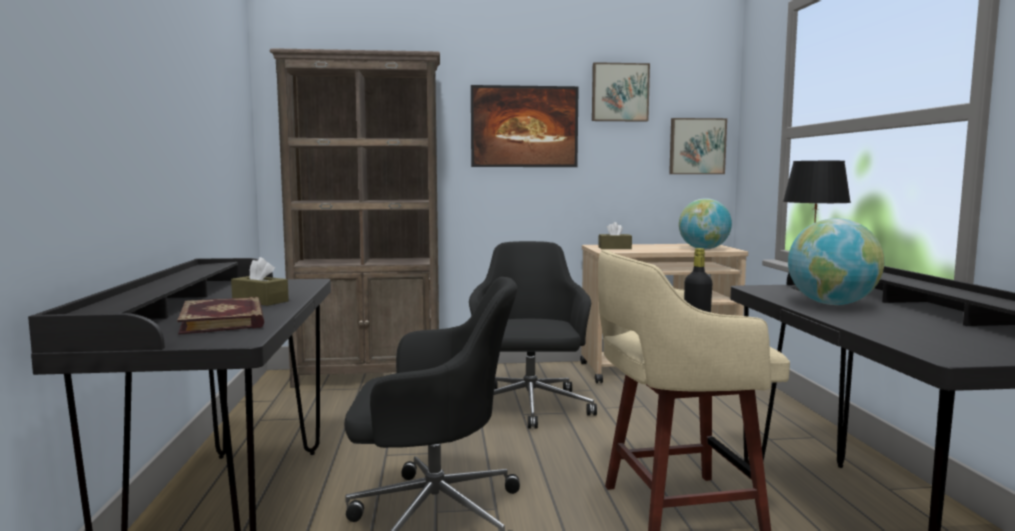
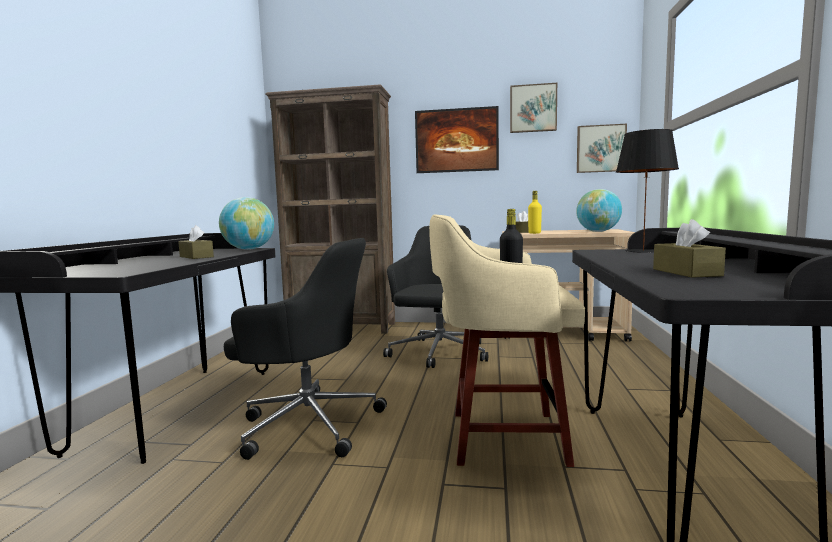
camera: 15 degrees right, 0 degrees up
book [177,297,264,335] -> none
globe [788,218,885,305] -> globe moved to [219,197,274,250]
none -> yellow bottle [528,191,542,234]
none -> brown tissue box [653,219,726,278]

